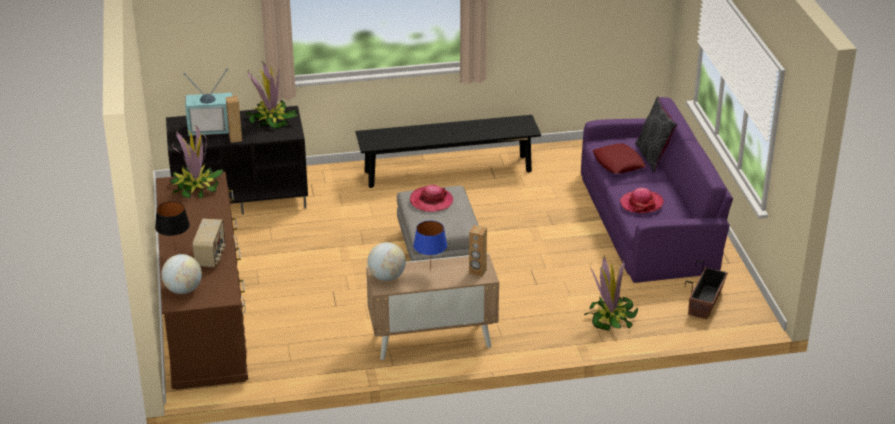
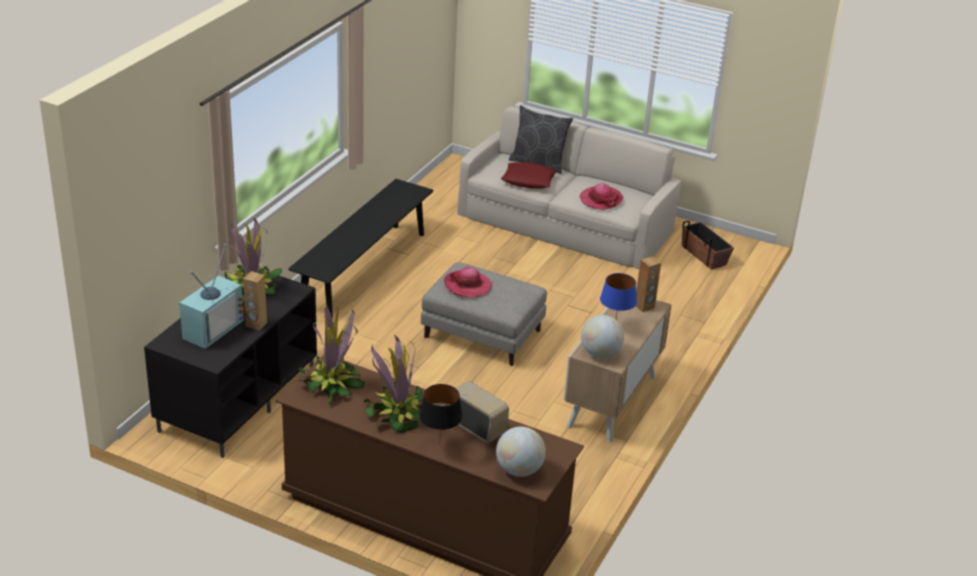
camera: 55 degrees left, 0 degrees up
purple sofa [581,97,733,283] -> beige sofa [458,106,682,269]
potted plant [584,255,638,331] -> potted plant moved to [364,334,423,432]

